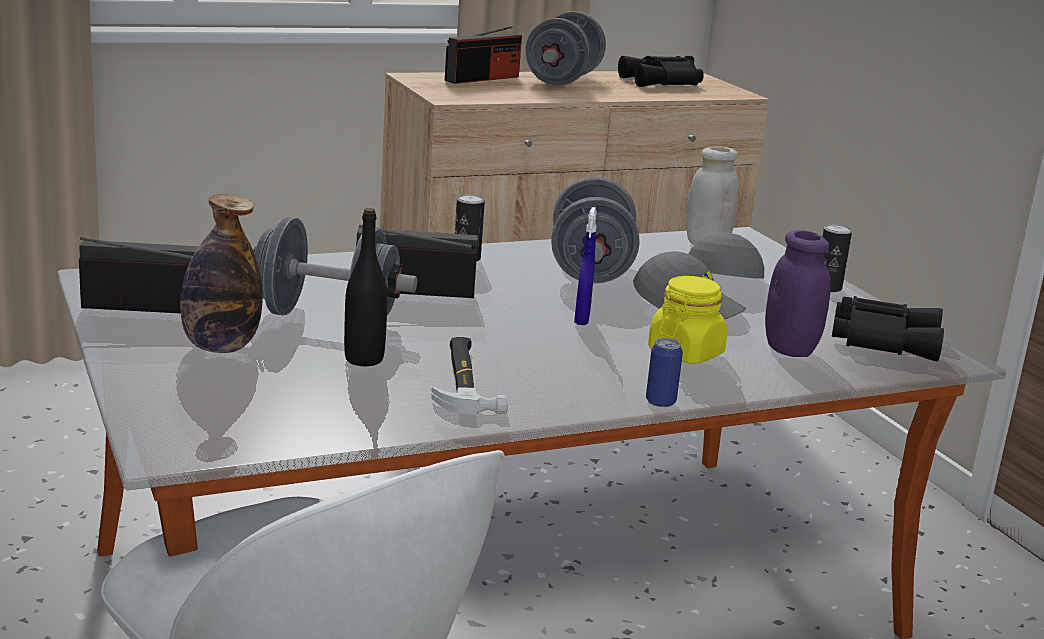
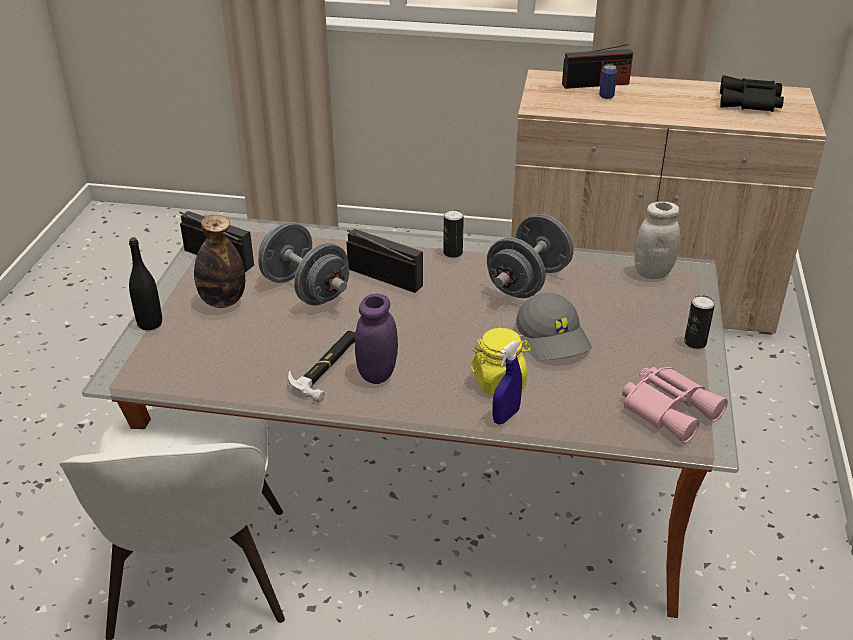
camera: 35 degrees right, 15 degrees up
black bottle [344,208,387,366] -> black bottle moved to [129,237,162,330]
grey dumbbell [525,11,606,86] -> none
blue spray bottle [574,207,597,325] -> blue spray bottle moved to [492,341,522,425]
can [646,338,683,407] -> can moved to [599,64,617,99]
grey cap [688,233,764,279] -> none
purple jar [765,230,831,357] -> purple jar moved to [355,294,398,384]
black binoculars [832,296,944,362] -> pink binoculars [622,367,728,443]

